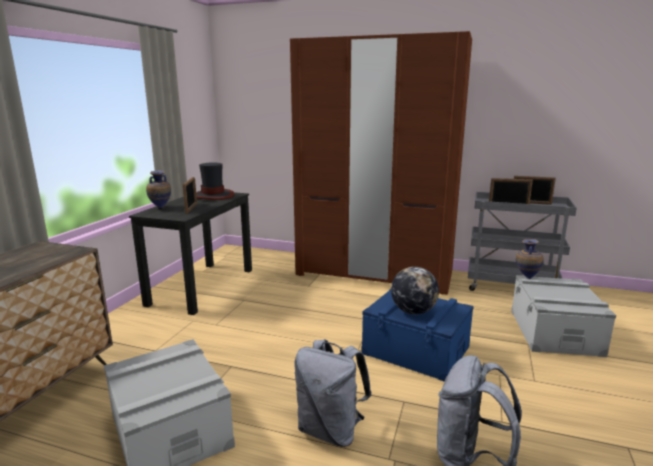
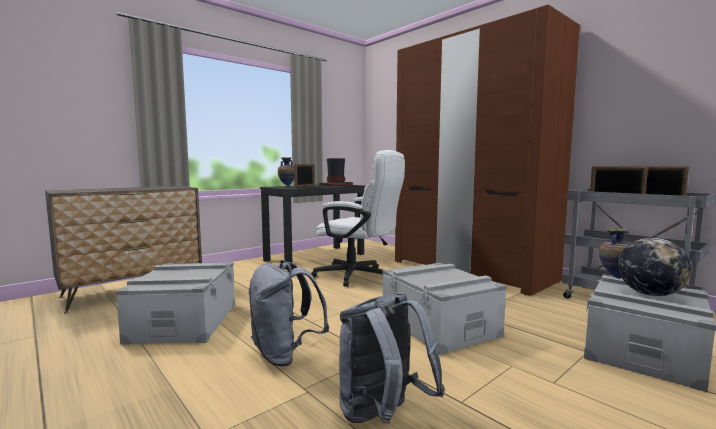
camera: 30 degrees right, 10 degrees down
blue storage box [361,289,474,382] -> grey storage box [382,263,507,355]
globe [391,267,439,315] -> globe moved to [618,238,691,296]
none -> white office chair [311,150,405,287]

